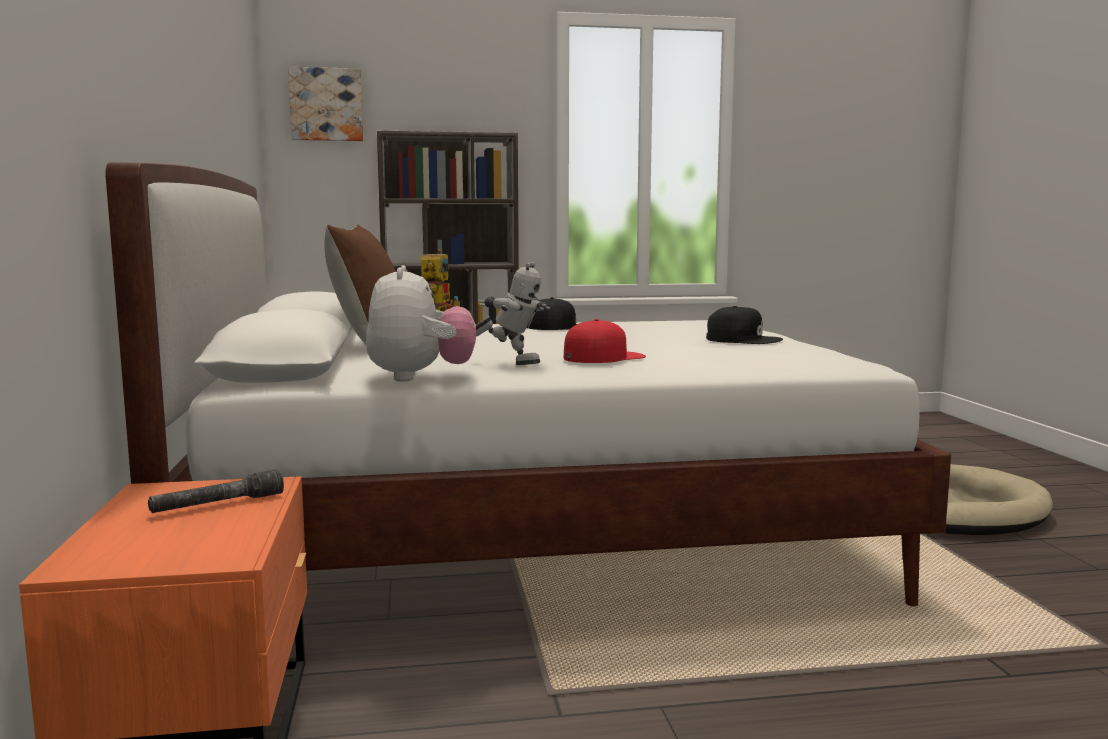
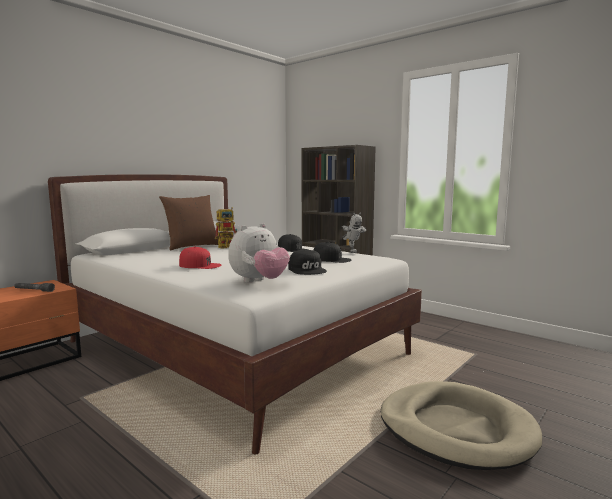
camera: 50 degrees right, 0 degrees up
picture [288,67,363,141] -> none
plush toy [366,265,476,381] -> plush toy moved to [228,223,290,283]
toy robot [476,262,550,365] -> toy robot moved to [342,213,367,253]
none -> black cap [314,242,351,263]

